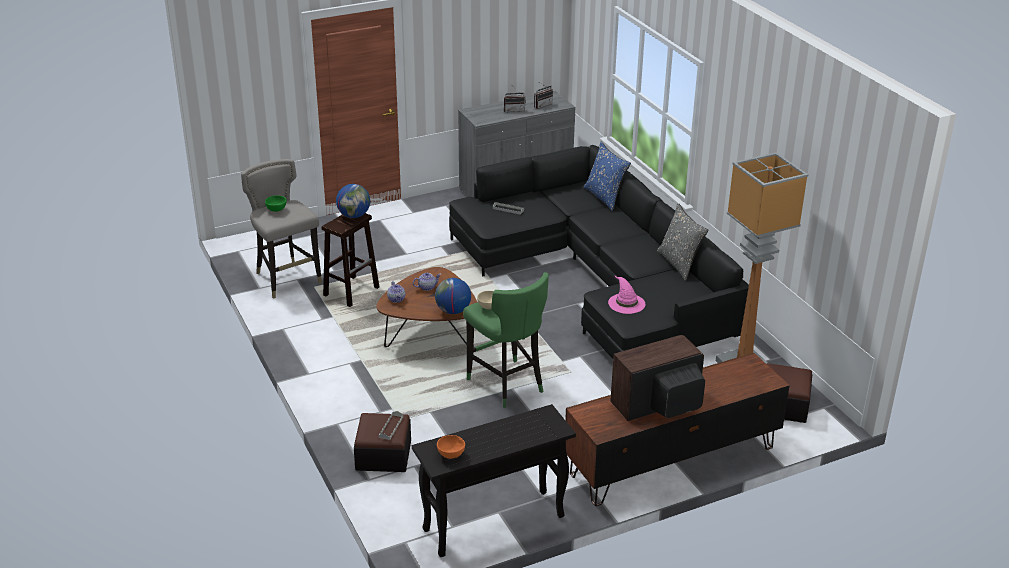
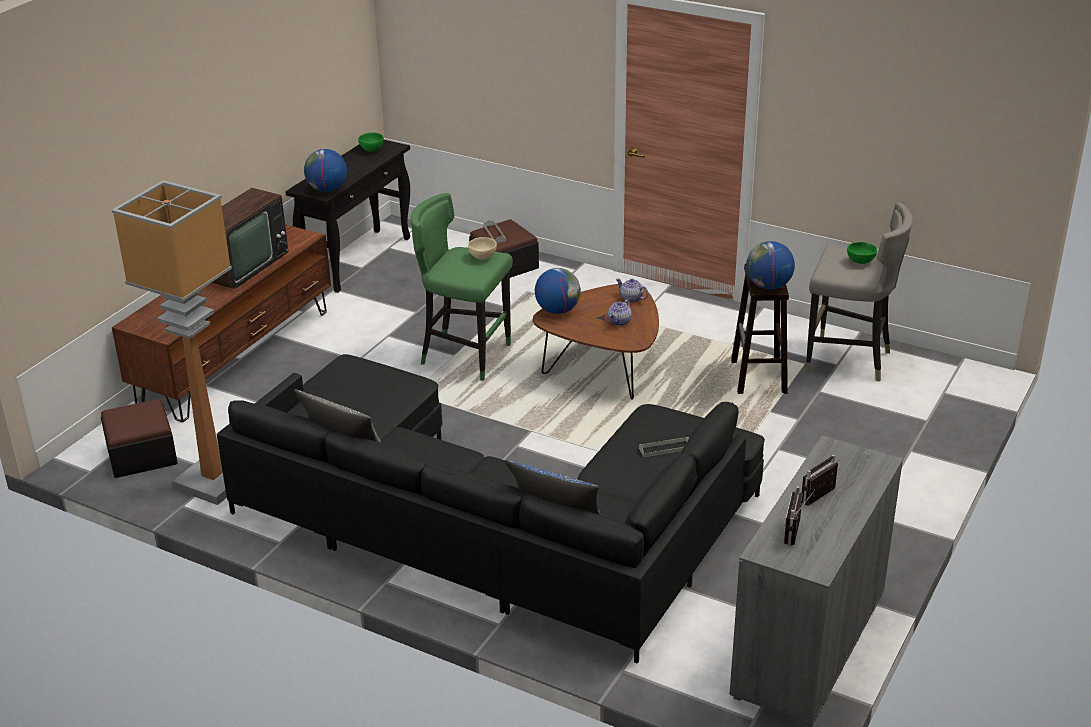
camera: 145 degrees right, 0 degrees up
orange bowl [437,435,465,459] -> green bowl [358,132,384,152]
pink hat [608,276,645,314] -> none
none -> globe [304,149,347,192]

